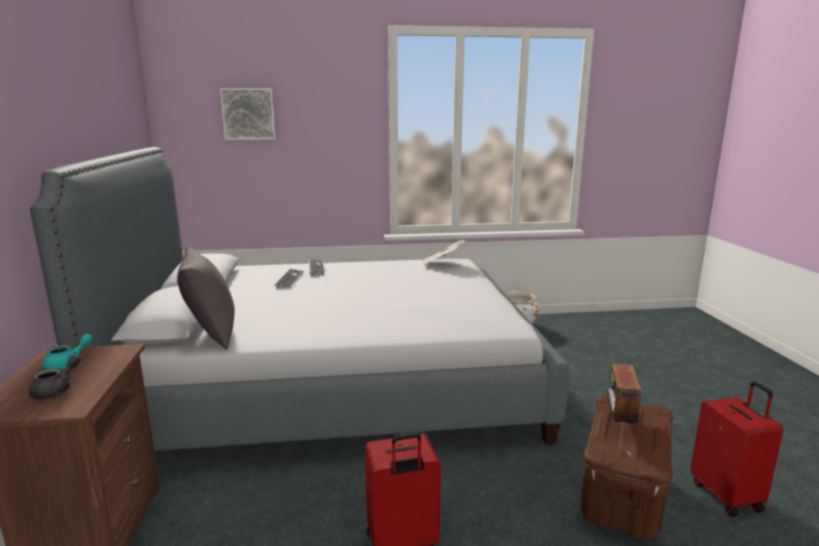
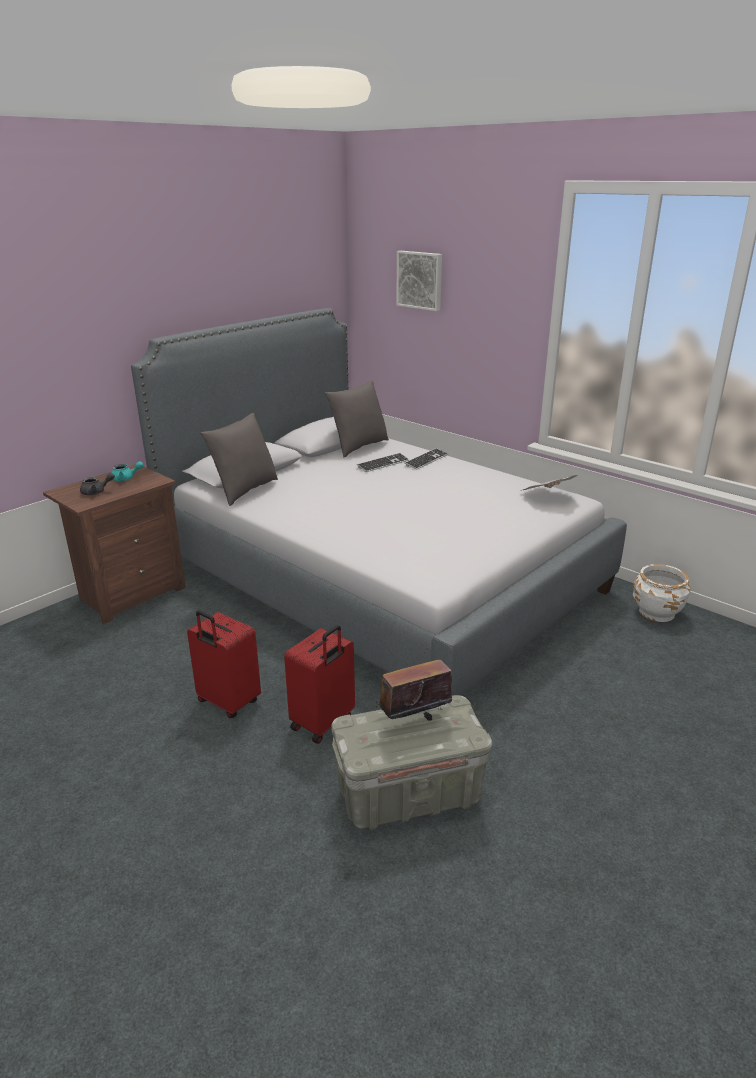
camera: 50 degrees right, 10 degrees up
brown storage box [581,395,673,539] -> grey storage box [331,695,492,830]
red suitcase [690,381,784,517] -> red suitcase moved to [284,625,355,744]
none -> grey pillow [325,380,389,457]

